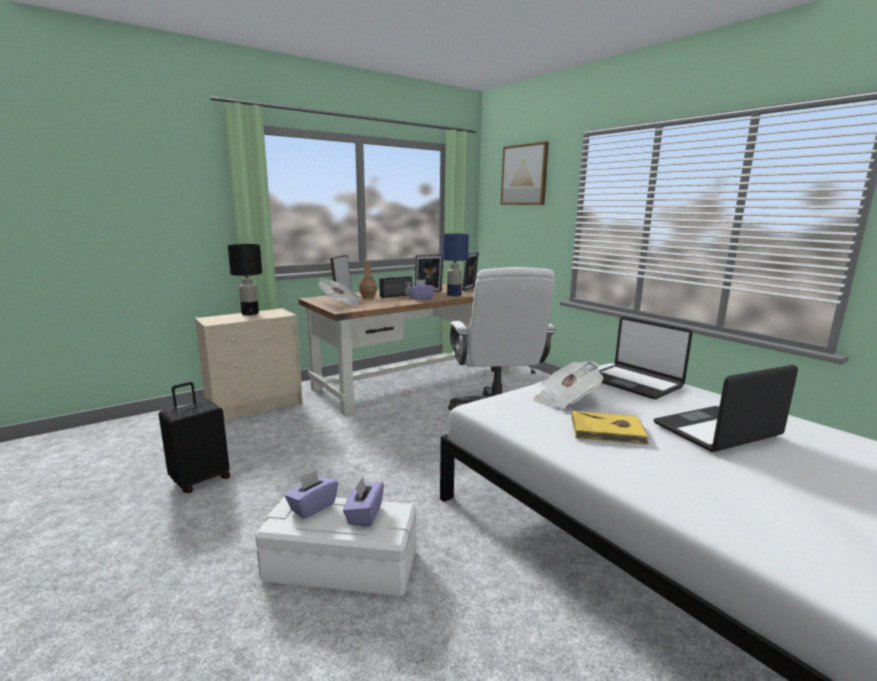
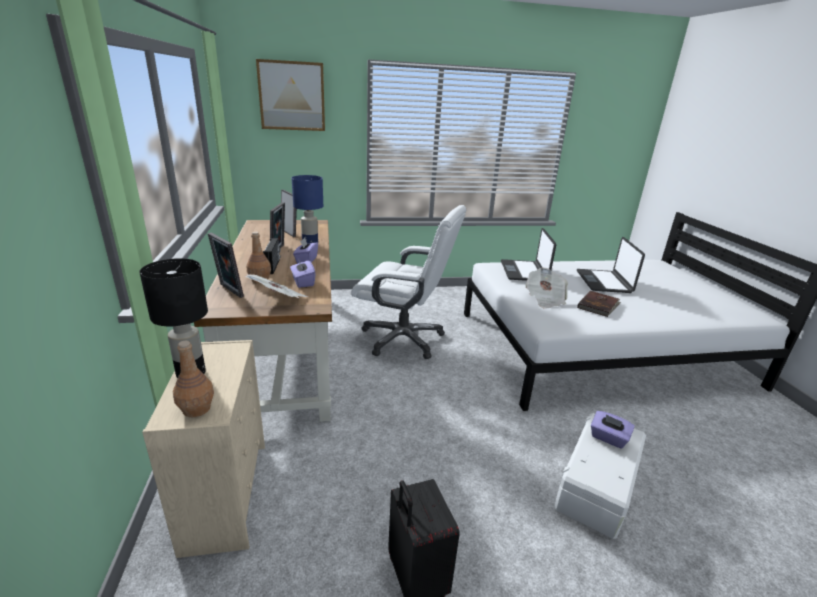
camera: 65 degrees left, 10 degrees up
purple tissue box [285,470,338,519] -> purple tissue box moved to [290,259,316,288]
yellow book [572,411,650,444] -> brown book [577,291,621,317]
laptop [599,317,693,399] -> laptop turned 105 degrees clockwise [501,228,556,281]
none -> brown bottle [173,341,214,417]

